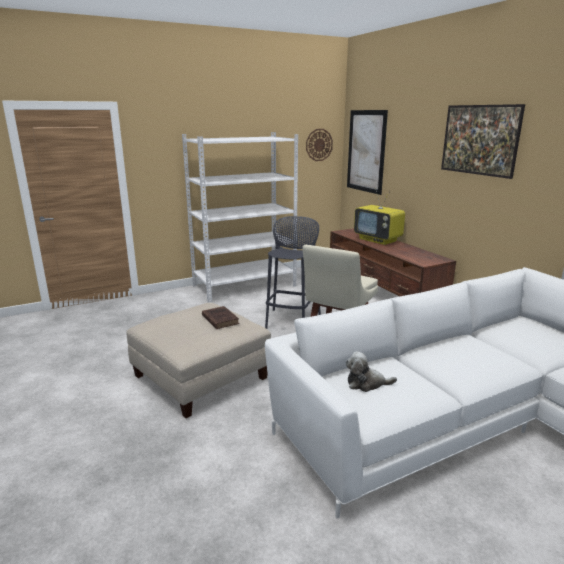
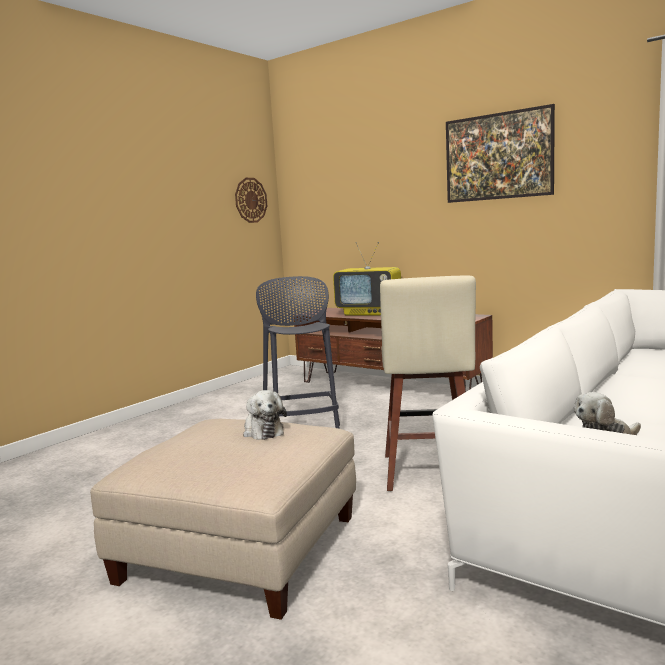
camera: 25 degrees left, 10 degrees down
white bookcase [182,132,298,303] -> none
brown book [202,306,239,329] -> plush toy [243,390,287,440]
picture [347,110,388,195] -> none

